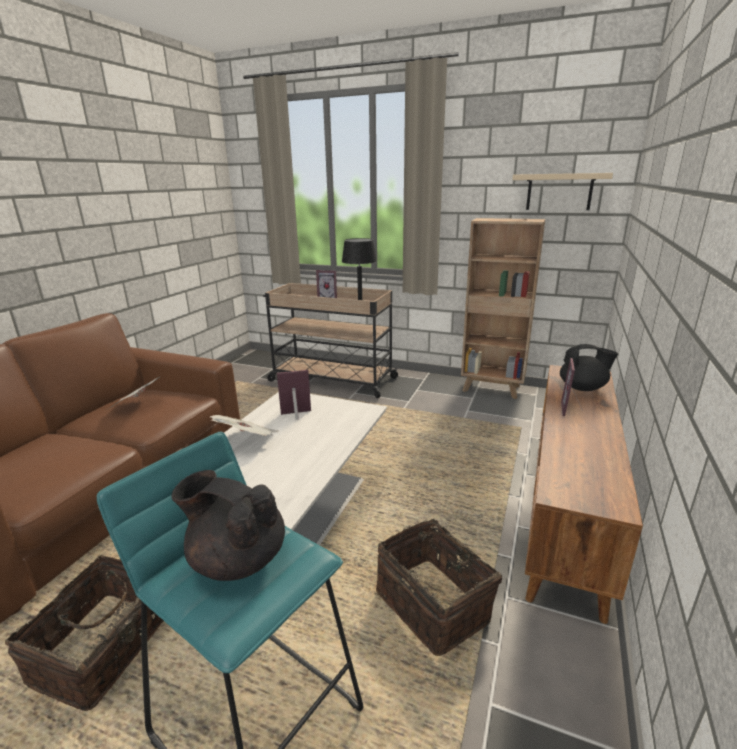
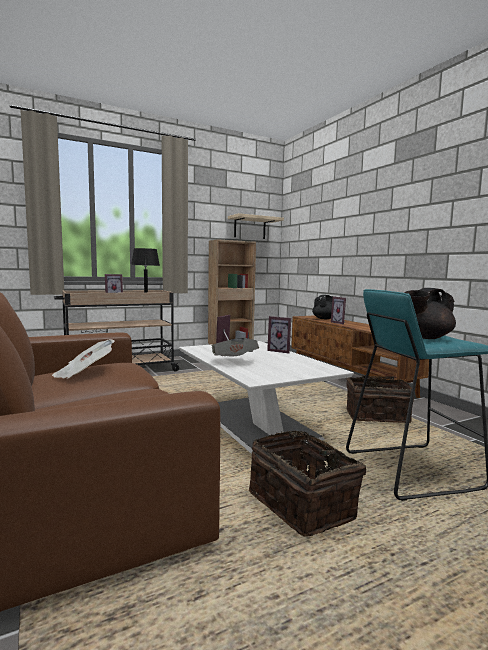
camera: 50 degrees left, 15 degrees down
none -> picture frame [267,316,291,354]

